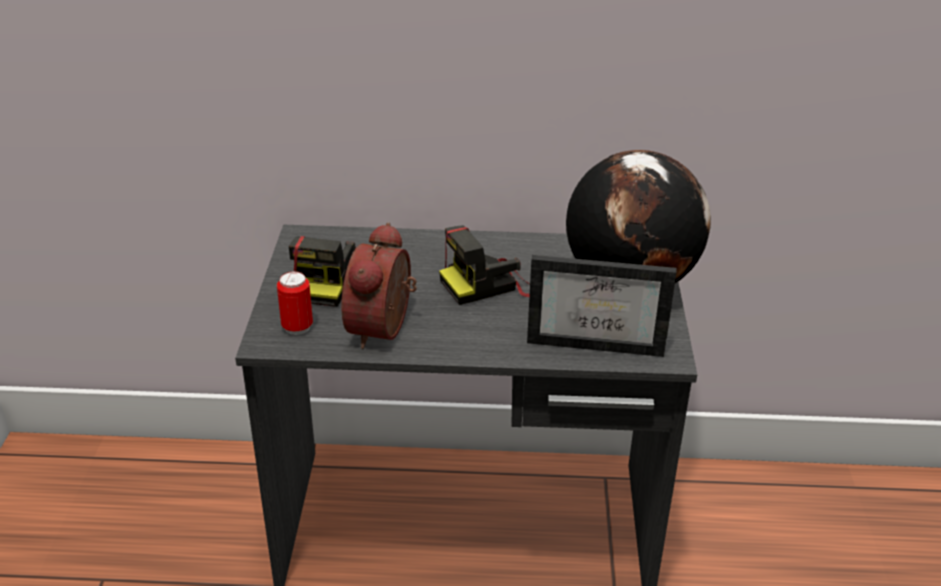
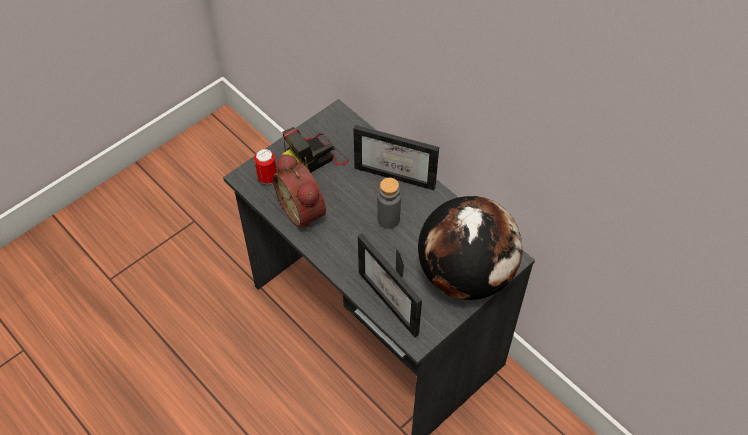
camera: 45 degrees right, 20 degrees up
alarm clock [341,222,417,349] -> alarm clock turned 90 degrees counterclockwise [273,153,326,230]
camera [439,225,530,305] -> grey bottle [377,178,401,229]
none -> picture frame [353,125,439,190]

